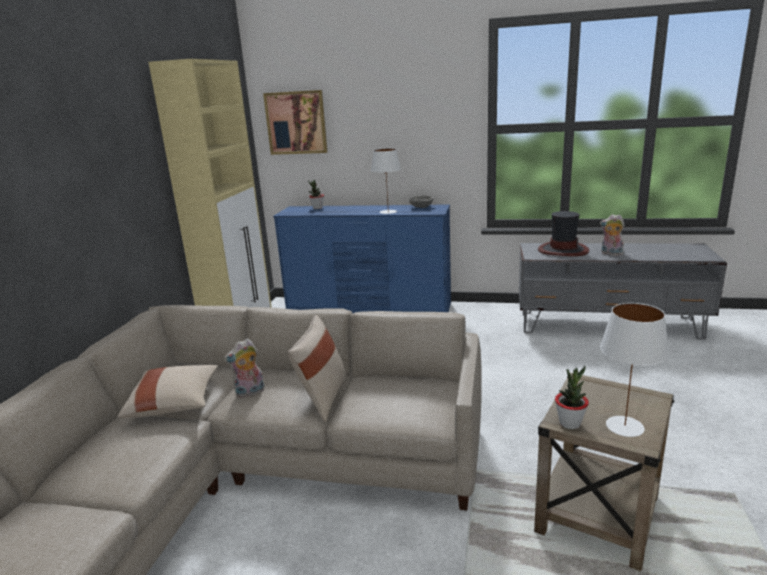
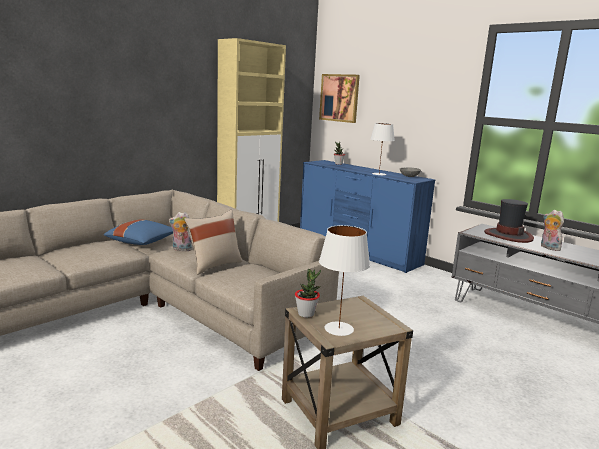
camera: 30 degrees right, 5 degrees down
beige pillow [117,365,218,418] -> blue pillow [104,219,173,245]

